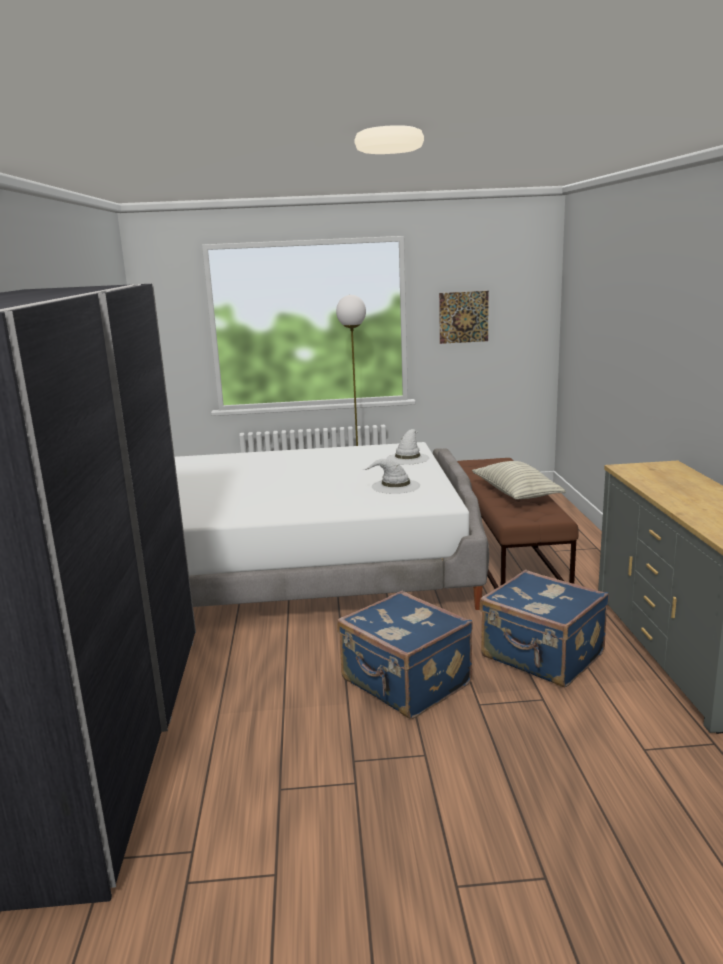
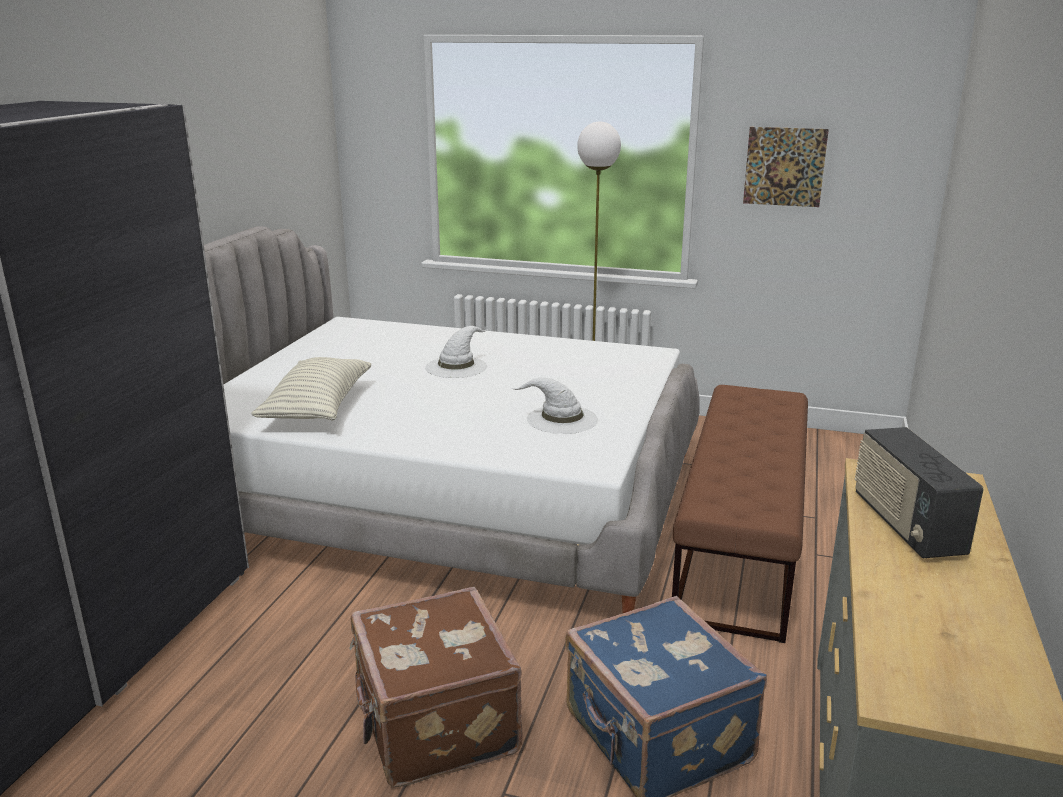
camera: 20 degrees right, 5 degrees up
blue suitcase [337,591,473,719] -> brown suitcase [349,587,523,787]
white hat [386,429,429,465] -> white hat moved to [425,326,488,378]
pillow [472,461,566,499] -> pillow moved to [251,357,371,421]
none -> radio [855,427,983,558]

